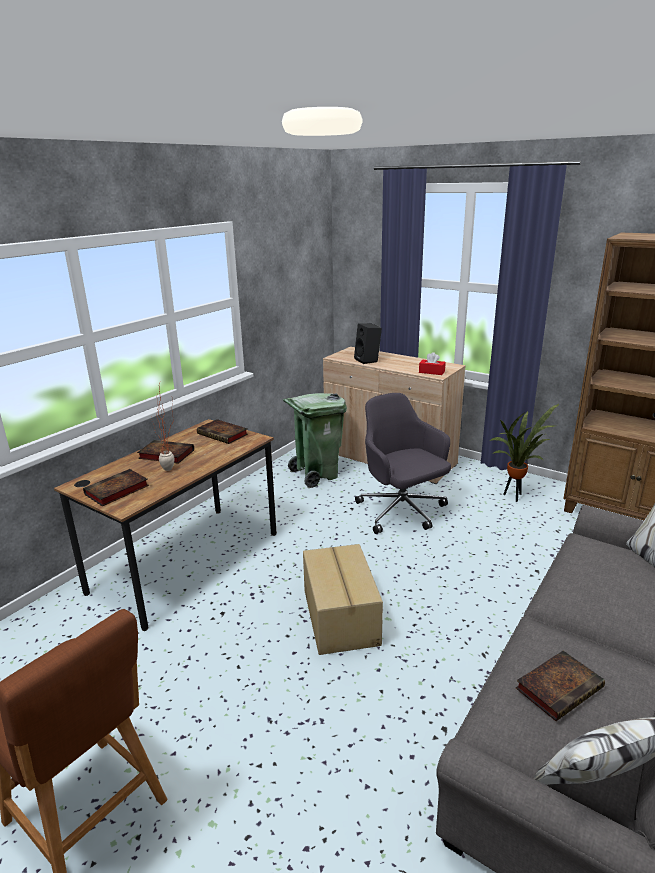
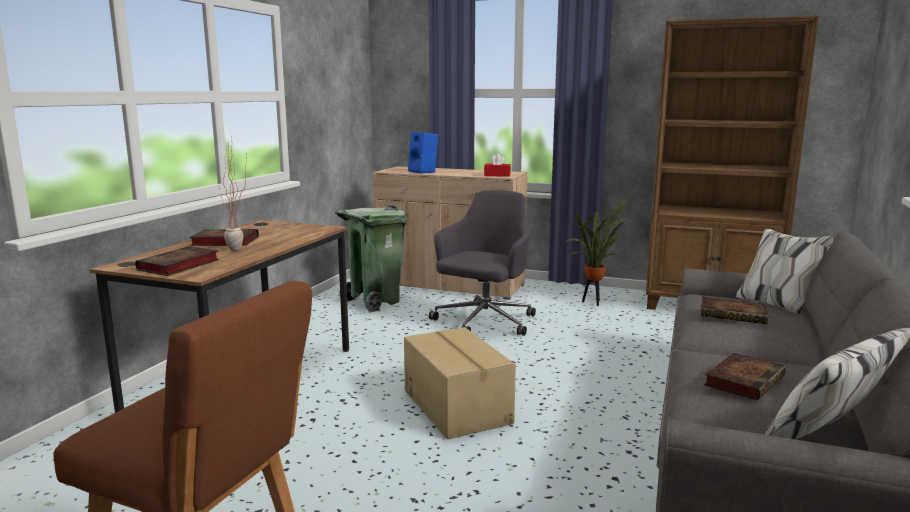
camera: 15 degrees left, 10 degrees down
book [197,419,248,444] -> book moved to [701,297,768,324]
black speaker [354,323,382,364] -> blue speaker [408,132,438,174]
grey office chair [355,393,451,534] -> grey office chair turned 75 degrees clockwise [429,190,536,336]

